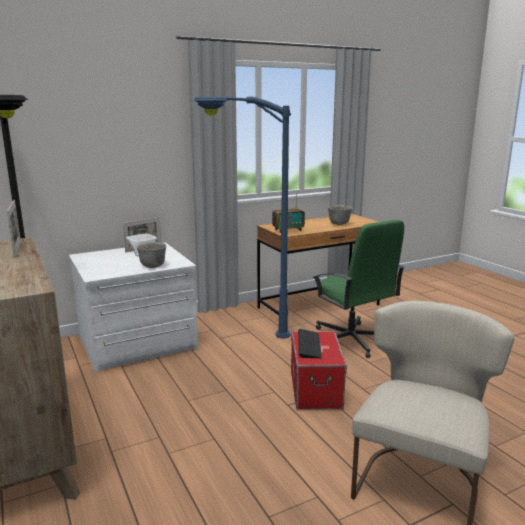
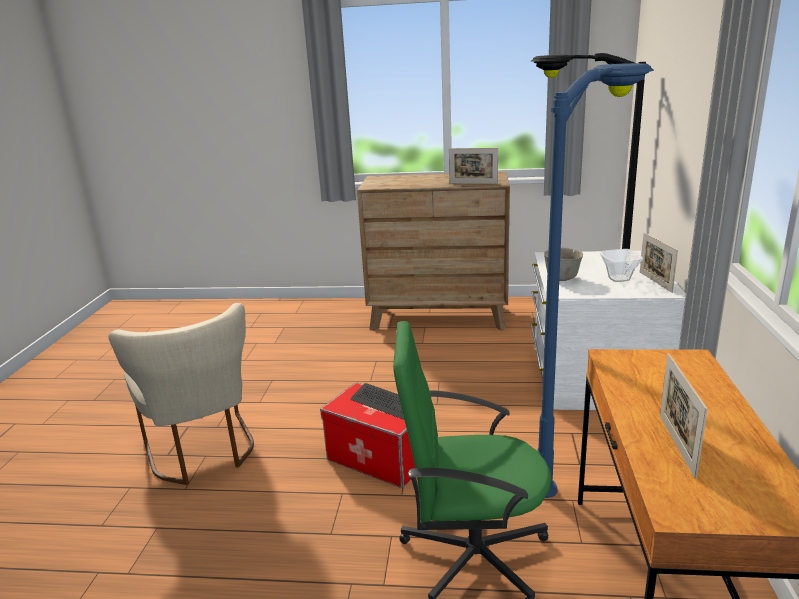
camera: 125 degrees right, 5 degrees up
radio [272,193,305,233] -> none
grey bowl [328,205,352,225] -> picture frame [660,353,708,479]

